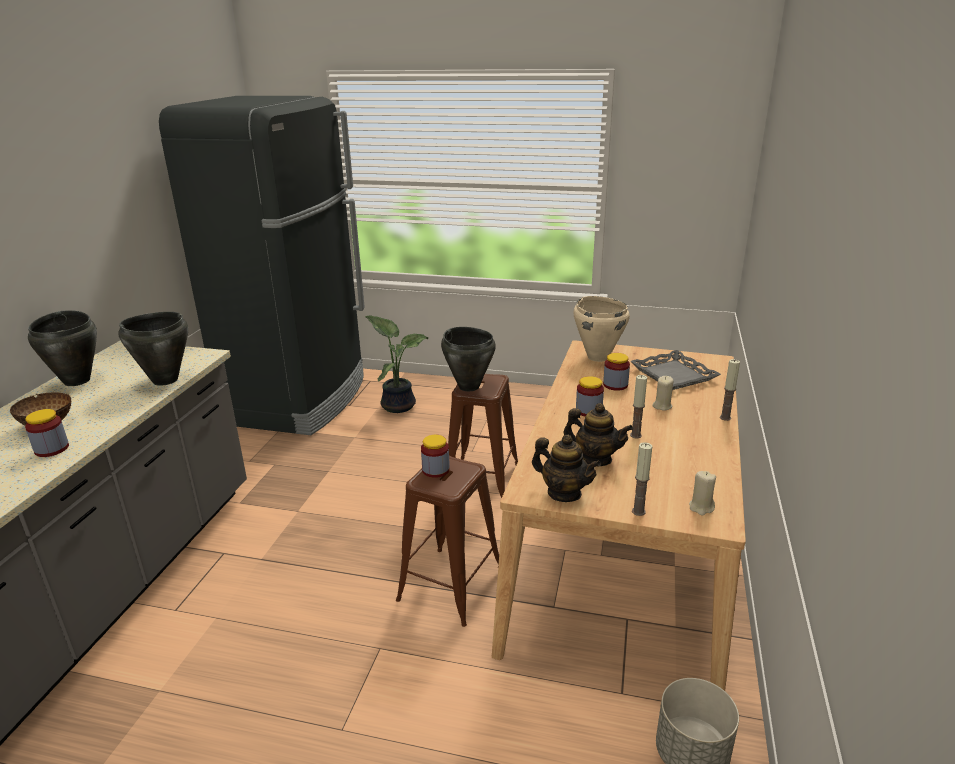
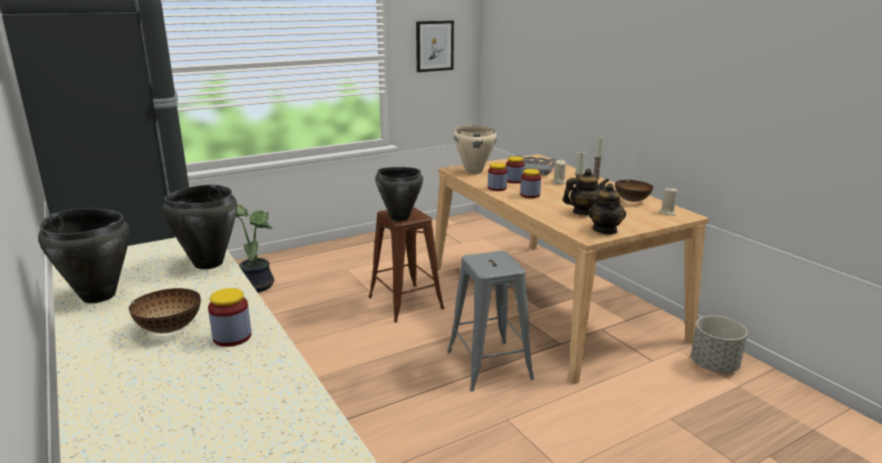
camera: 45 degrees left, 5 degrees down
brown stool [396,456,499,627] -> grey stool [447,251,534,392]
jar [421,435,450,478] -> jar moved to [488,163,508,191]
teapot [532,435,601,502] -> teapot turned 105 degrees clockwise [588,183,626,235]
candle [632,442,652,516] -> none
none -> picture [416,20,454,72]
none -> bowl [615,180,653,202]

